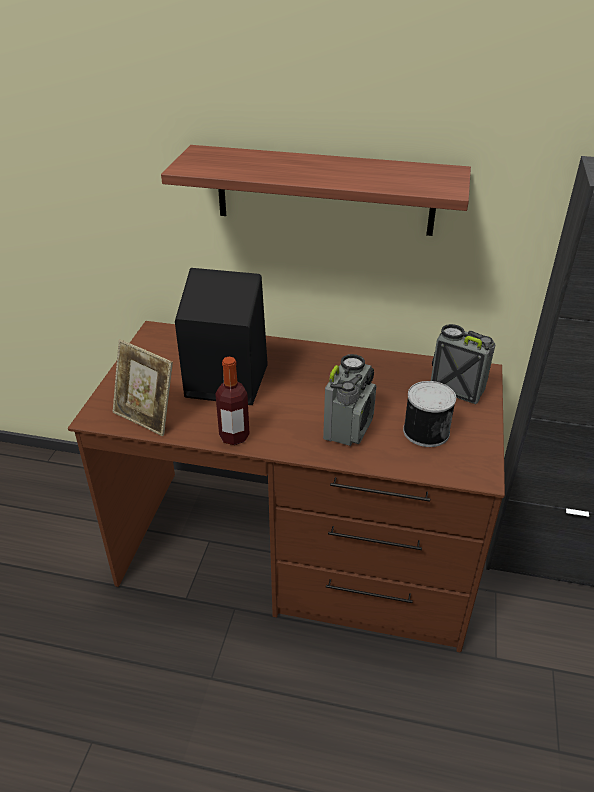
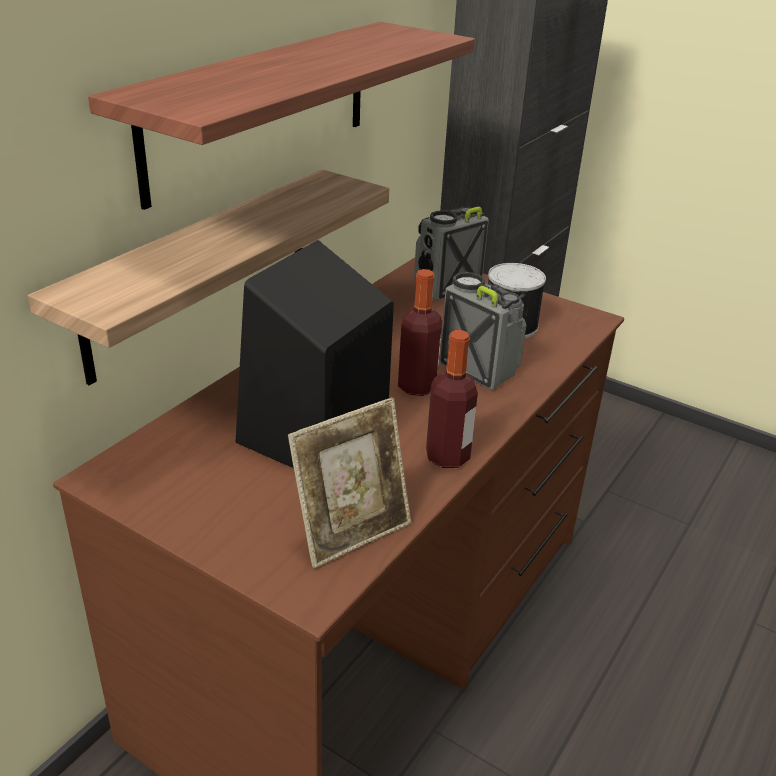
camera: 70 degrees left, 5 degrees down
none -> shelf [28,169,389,385]
none -> bottle [398,269,442,396]

